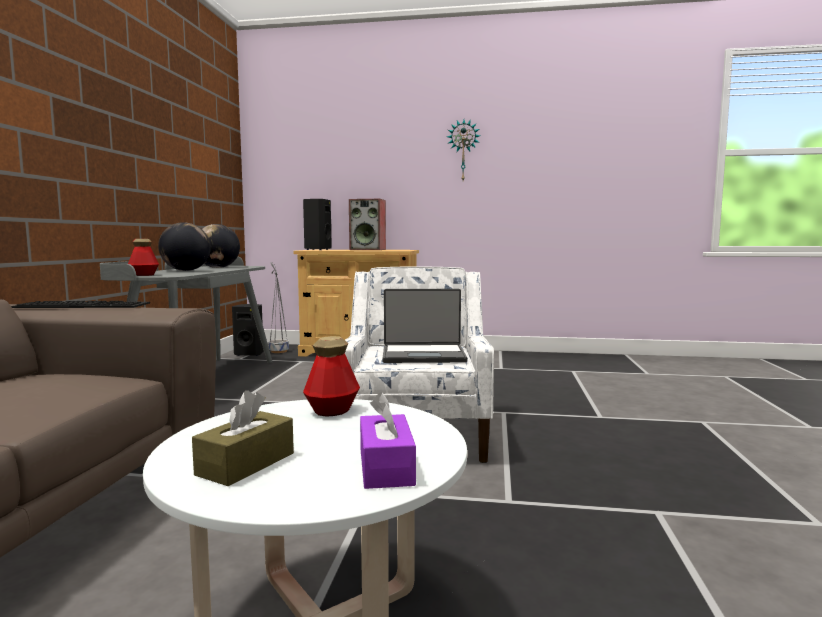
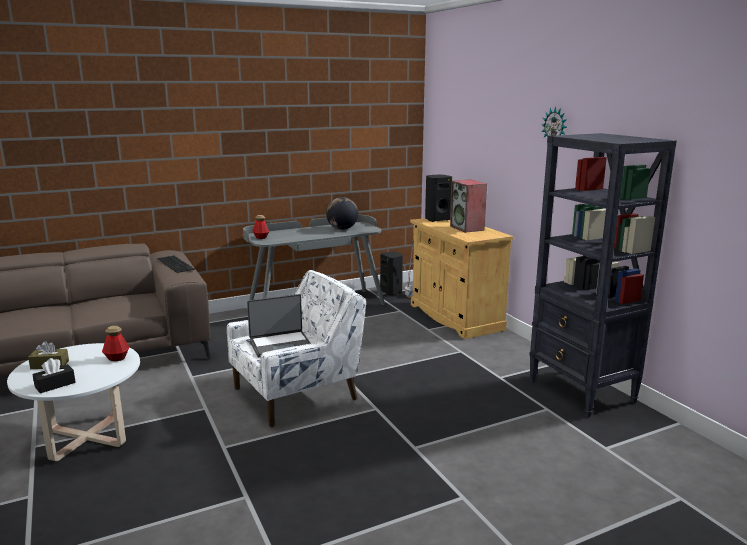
camera: 55 degrees right, 10 degrees up
globe [158,222,211,271] -> none
purple tissue box [360,392,416,489] -> black tissue box [32,358,76,393]
laptop [383,289,467,363] -> laptop turned 75 degrees counterclockwise [247,294,311,357]
none -> black bookcase [529,133,677,417]

